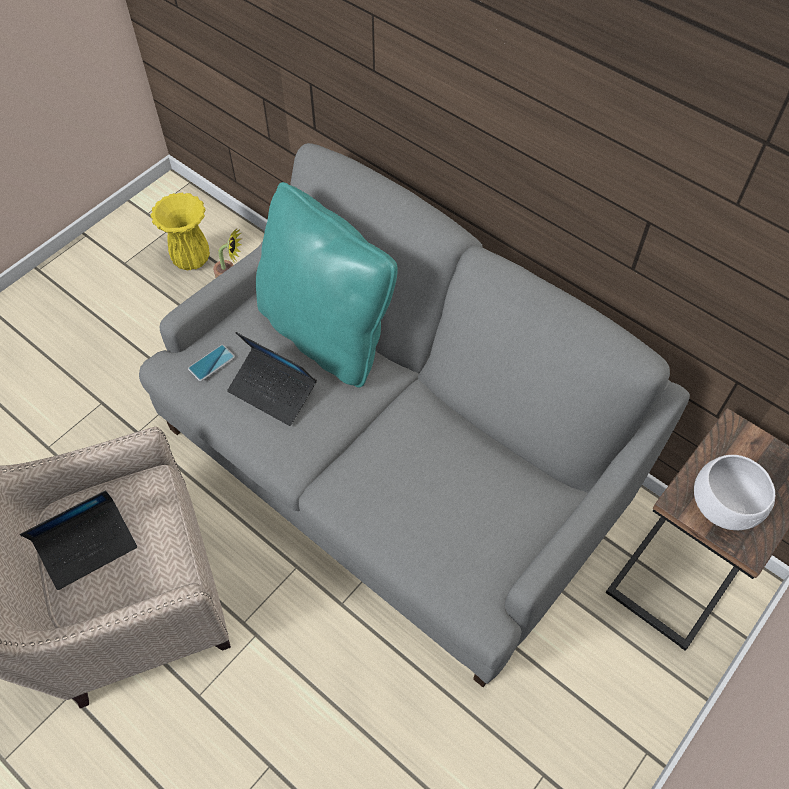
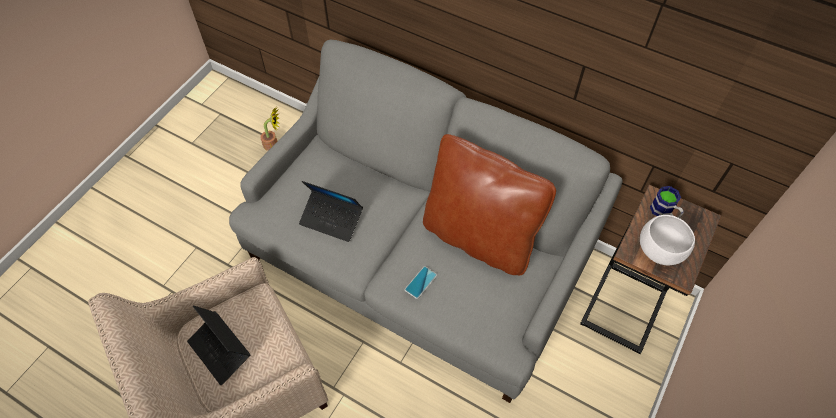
camera: 10 degrees left, 0 degrees up
laptop [20,490,137,590] -> laptop turned 90 degrees clockwise [187,305,250,385]
yellow vase [151,193,210,271] -> none
phone [188,345,235,381] -> phone moved to [405,266,437,299]
turquoise pillow [256,182,398,387] -> none
none -> brown pillow [423,134,556,275]
none -> mug [650,186,684,218]

